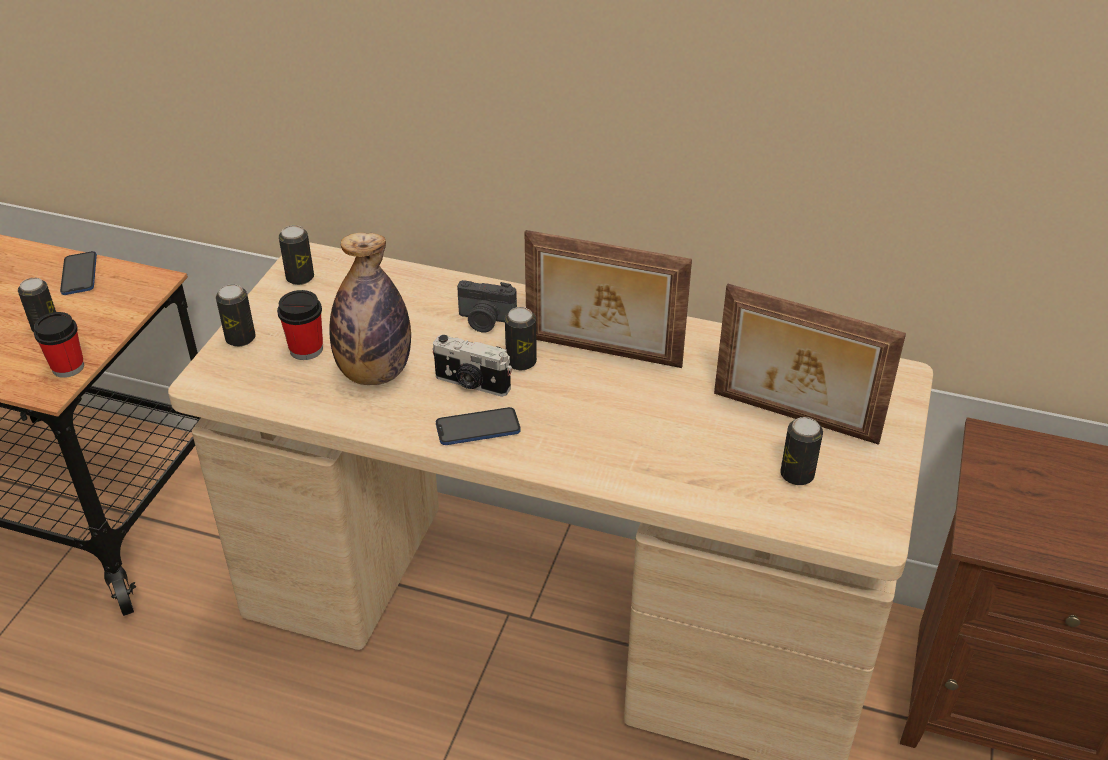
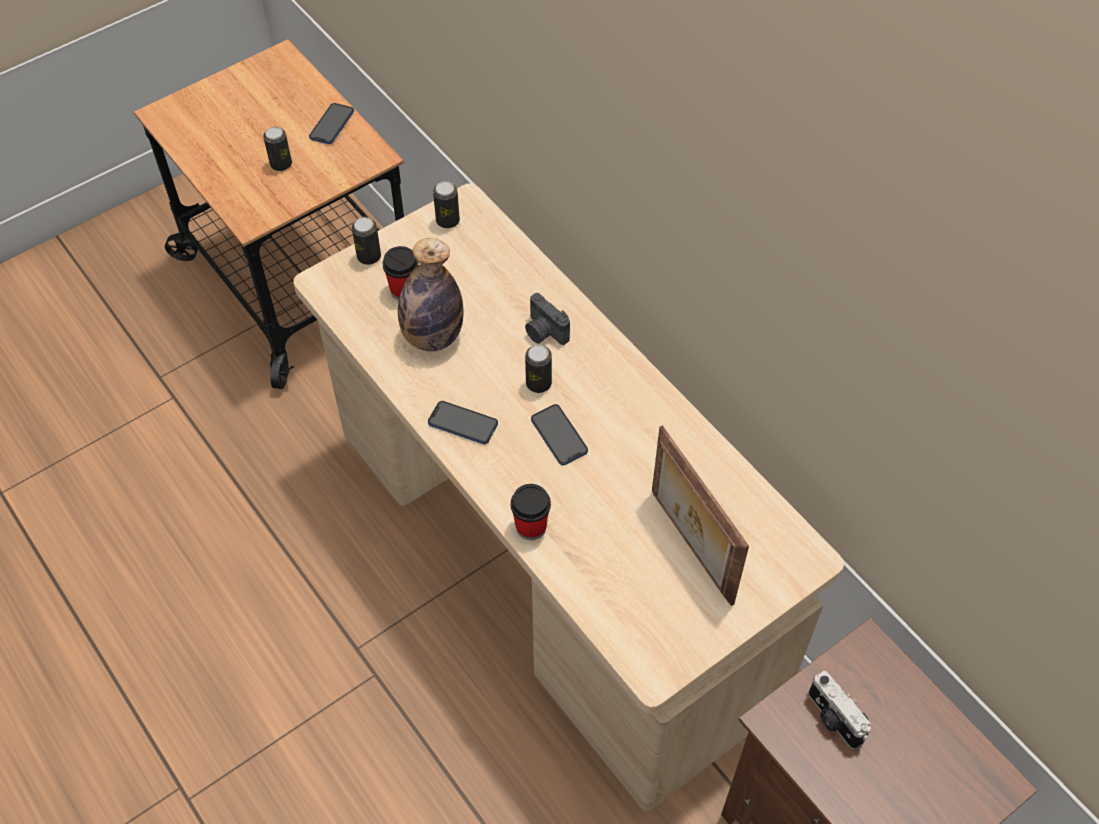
camera: 35 degrees right, 15 degrees up
cup [34,312,84,378] -> cup moved to [510,484,551,540]
camera [432,335,512,397] -> camera moved to [808,671,871,749]
picture frame [524,230,692,368] -> none
can [780,417,823,485] -> none
none -> phone [531,404,588,465]

